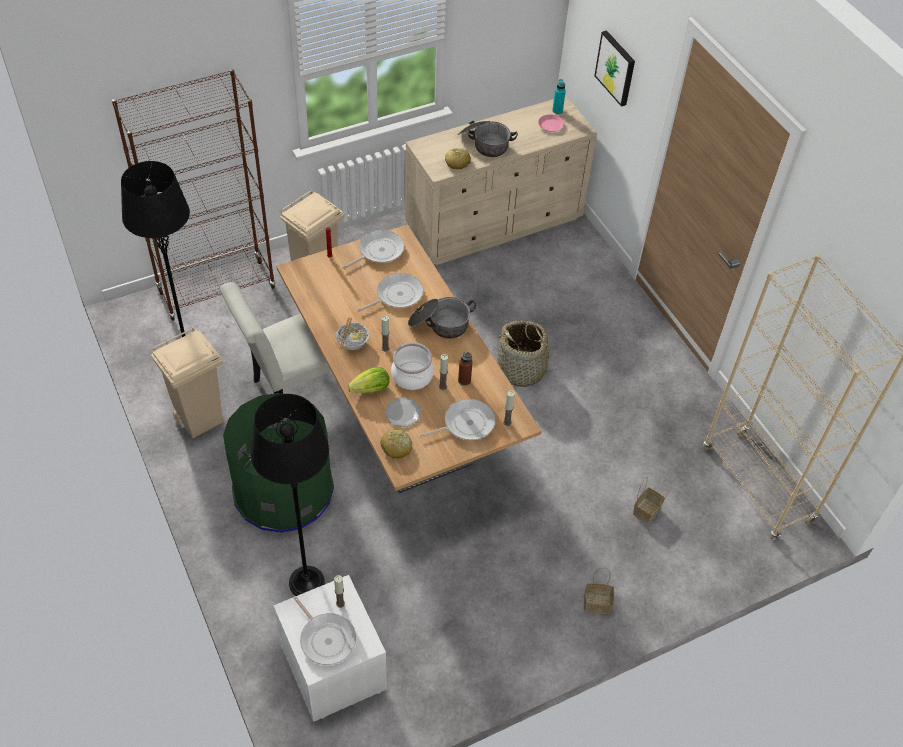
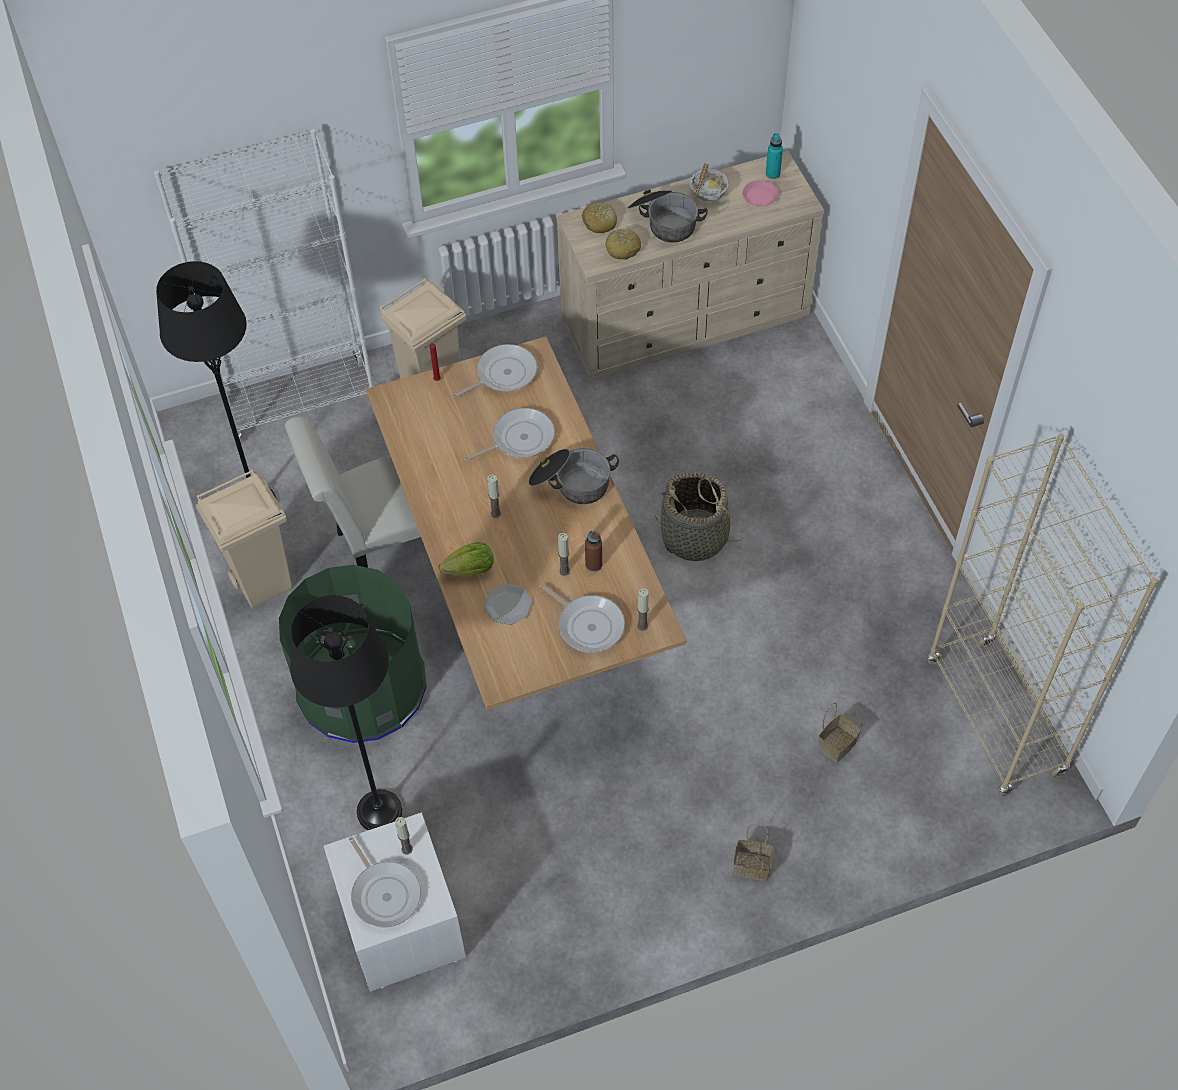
camera: 10 degrees right, 5 degrees up
brown bookcase [112,69,276,321] -> white bookcase [154,129,374,442]
bowl [336,318,370,350] -> bowl moved to [689,163,729,201]
bread [380,430,412,459] -> bread moved to [582,202,617,233]
cooking pot [391,342,433,390] -> none
frying pan [420,399,496,440] -> frying pan turned 60 degrees clockwise [540,583,625,653]
picture [594,31,635,107] -> none

